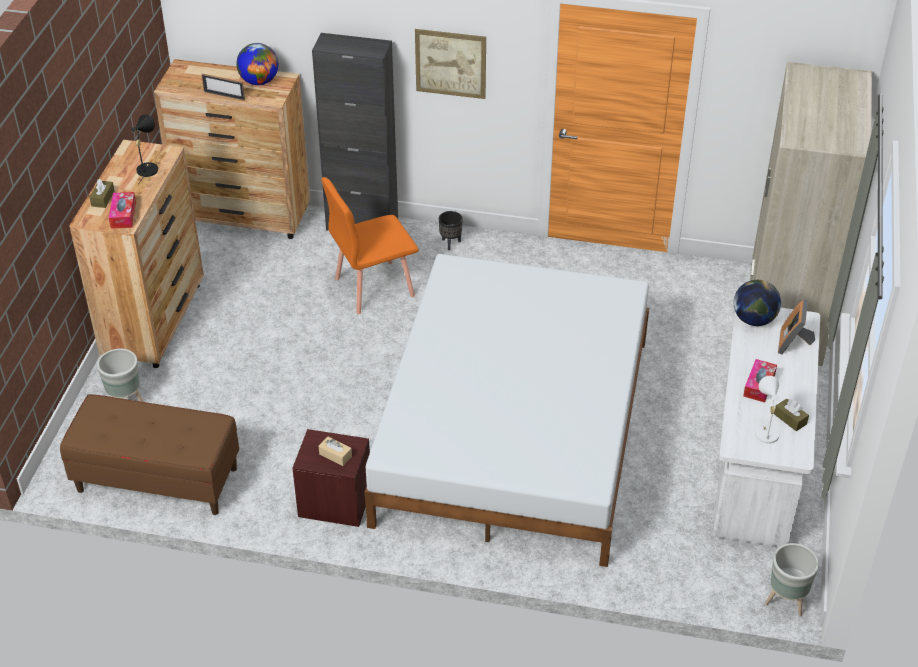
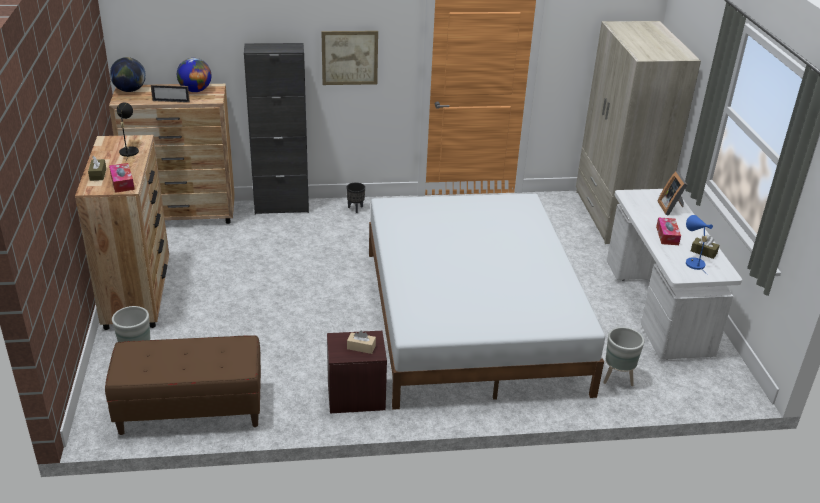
camera: 20 degrees left, 10 degrees down
orange chair [321,177,419,314] -> none
globe [734,280,781,326] -> globe moved to [110,57,146,92]
white table lamp [755,376,780,454] -> blue table lamp [686,215,713,275]
grey planter [765,543,819,617] -> grey planter moved to [603,327,644,386]

